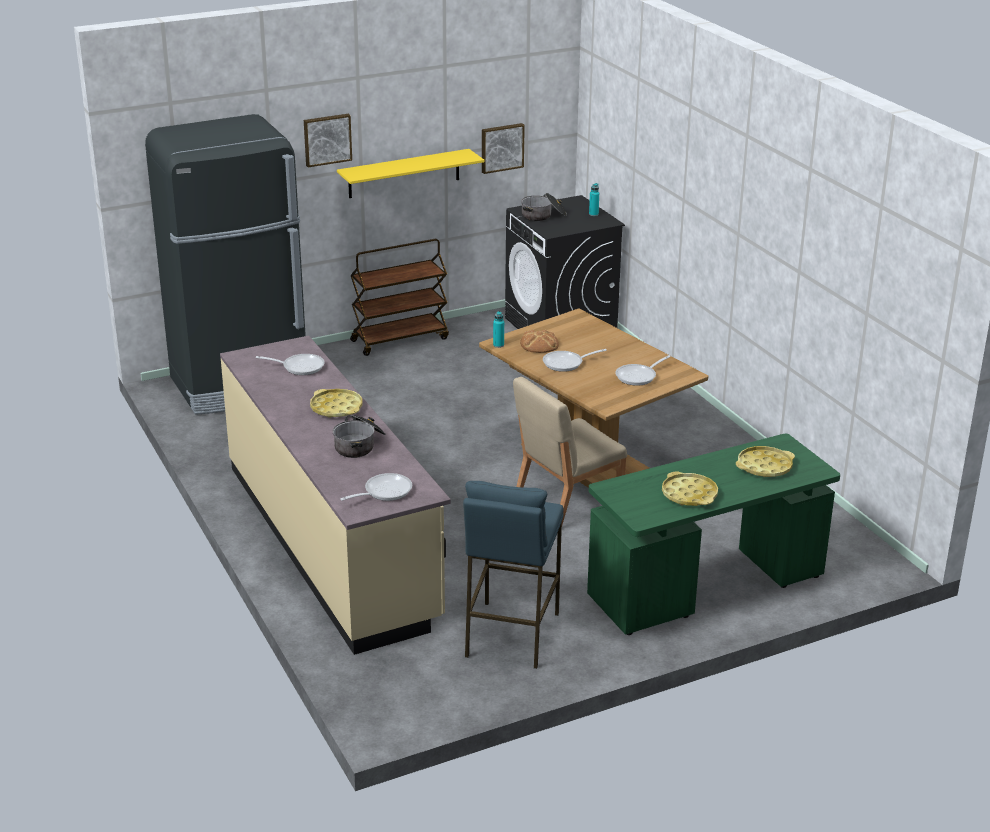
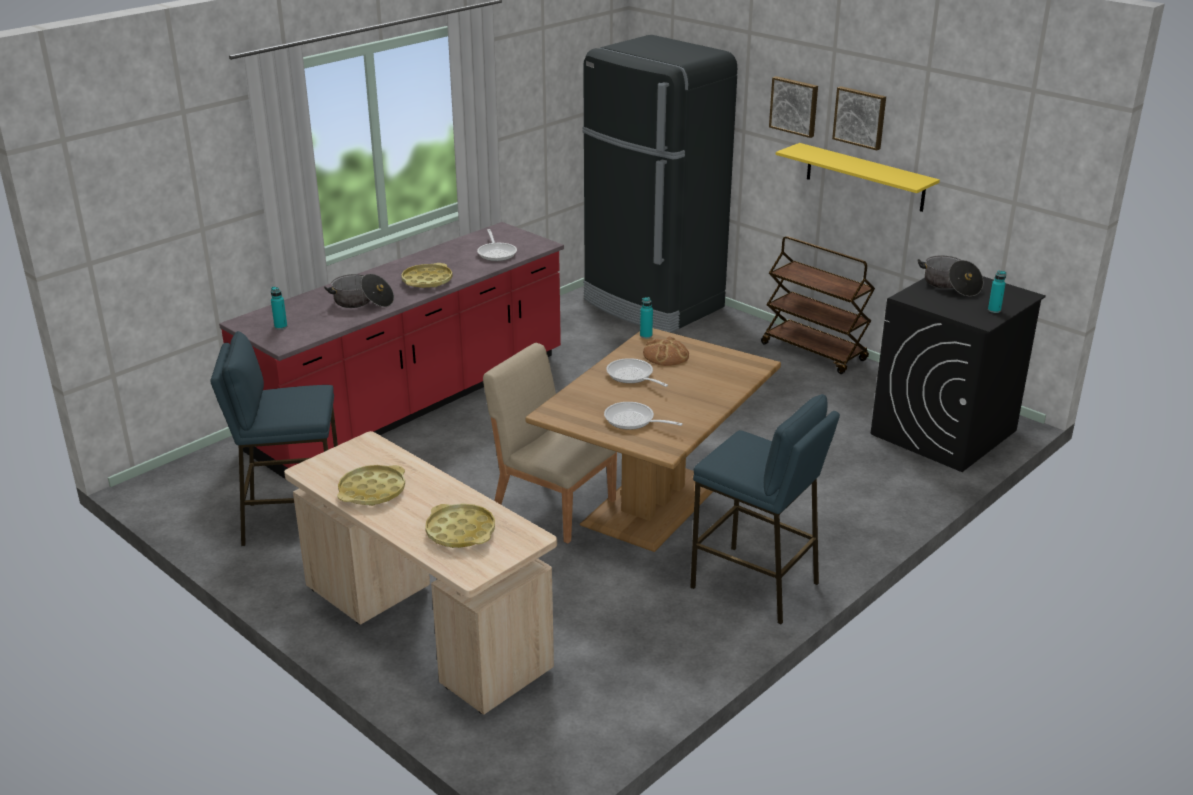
camera: 70 degrees right, 0 degrees up
beige counter [220,336,451,655] -> red counter [219,222,564,479]
frying pan [340,473,412,501] -> turquoise bottle [271,286,287,330]
picture [482,123,525,174] -> picture moved to [832,86,886,151]
green desk [587,434,840,635] -> beige desk [284,431,557,715]
none -> blue stool [690,394,840,624]

